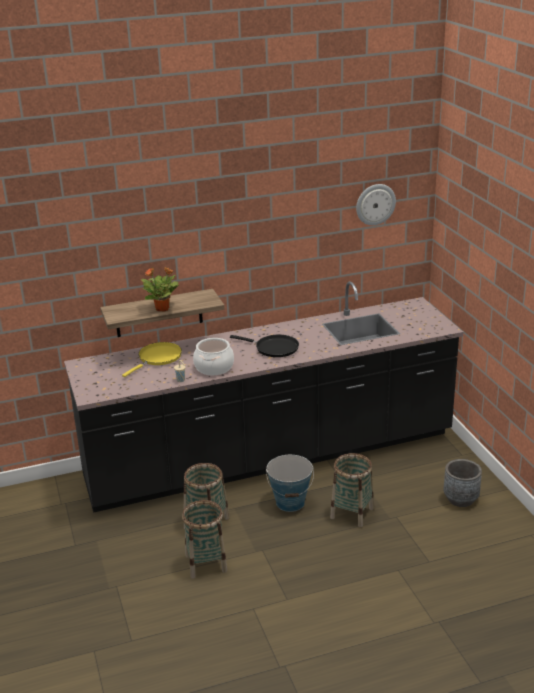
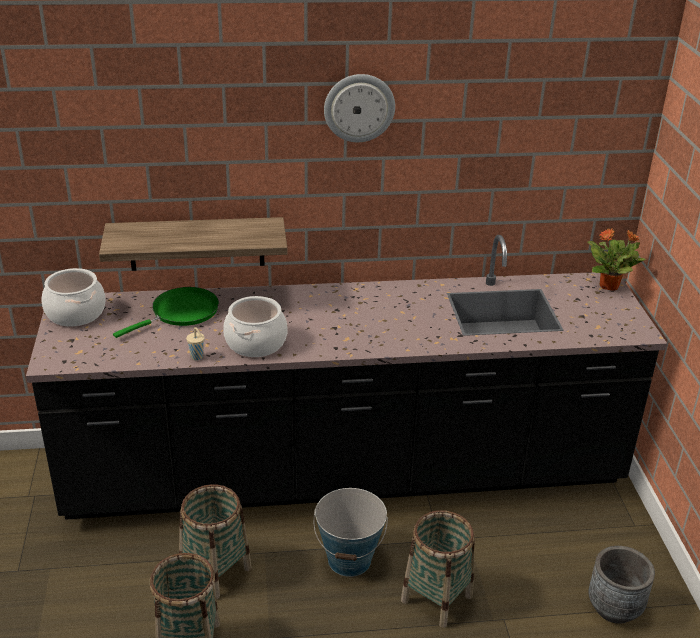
camera: 10 degrees right, 5 degrees up
yellow frying pan [122,342,182,377] -> green frying pan [113,287,219,338]
potted plant [141,267,179,311] -> potted plant moved to [587,228,646,291]
black frying pan [230,334,299,357] -> none
wall clock [356,184,396,225] -> wall clock moved to [324,74,395,142]
none -> cooking pot [41,268,106,327]

